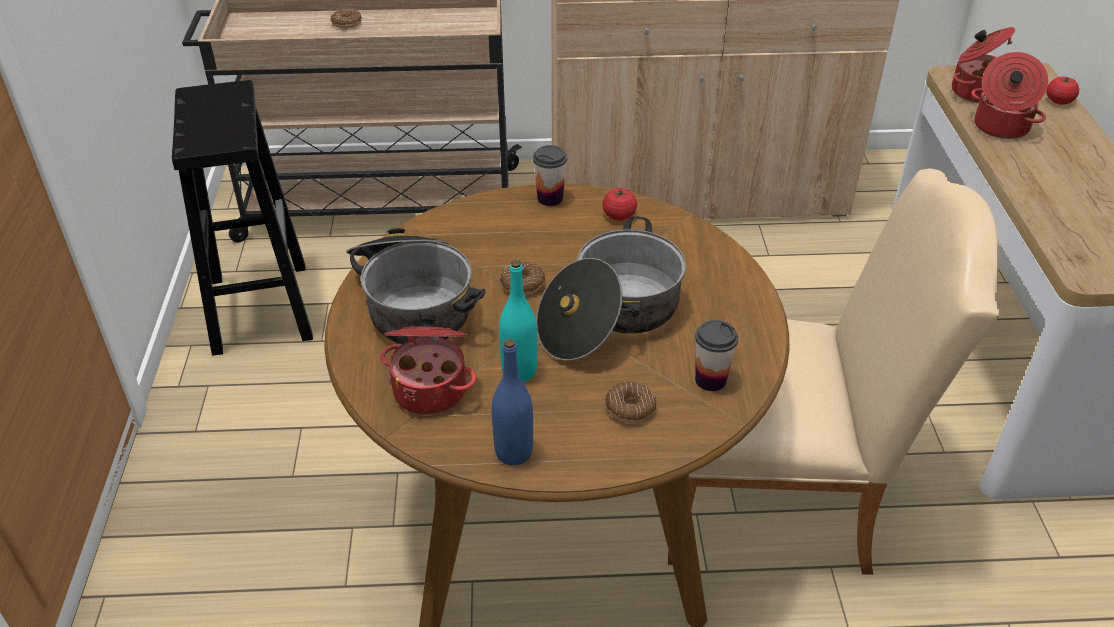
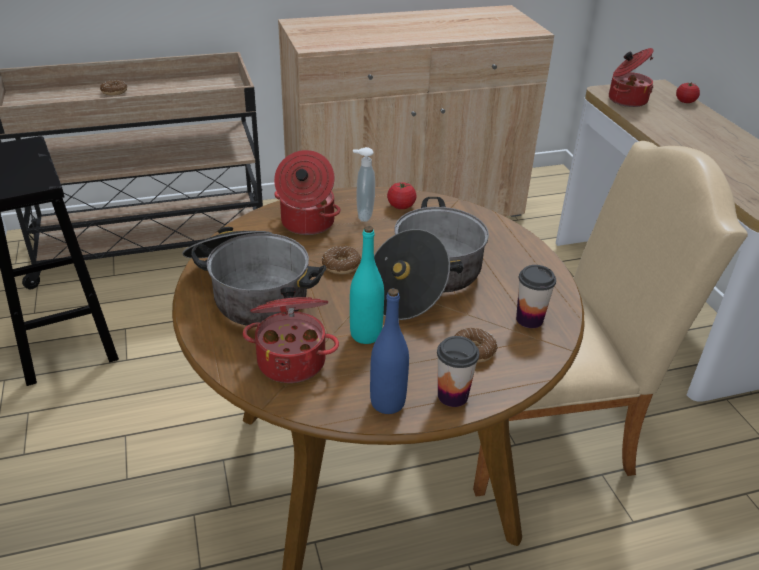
camera: 15 degrees left, 5 degrees down
cup [533,145,567,206] -> cup moved to [437,336,479,407]
cooking pot [971,52,1048,139] -> cooking pot moved to [274,150,340,235]
none -> soap dispenser [353,147,375,222]

